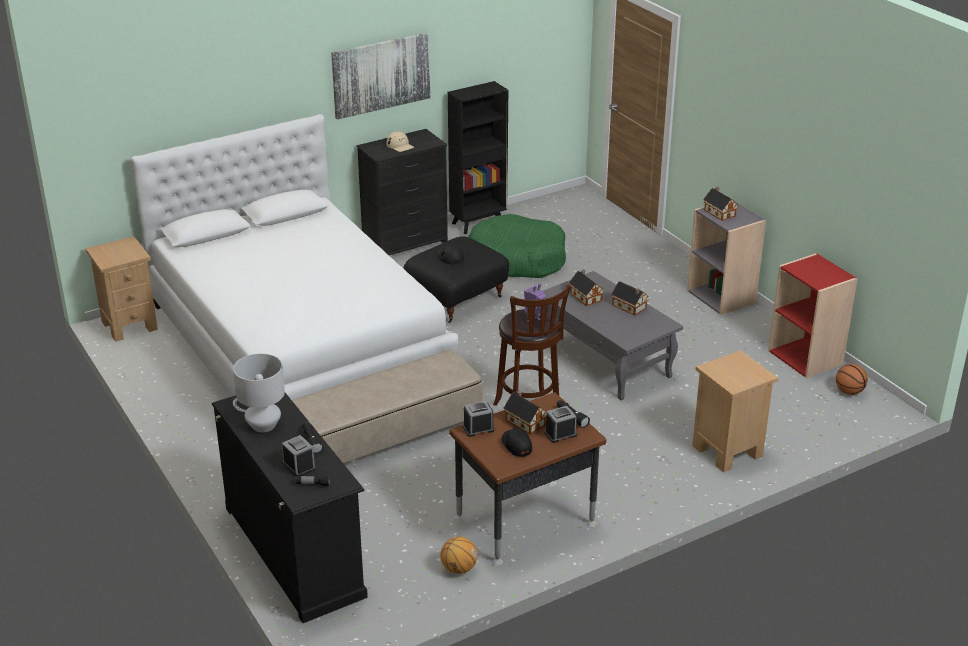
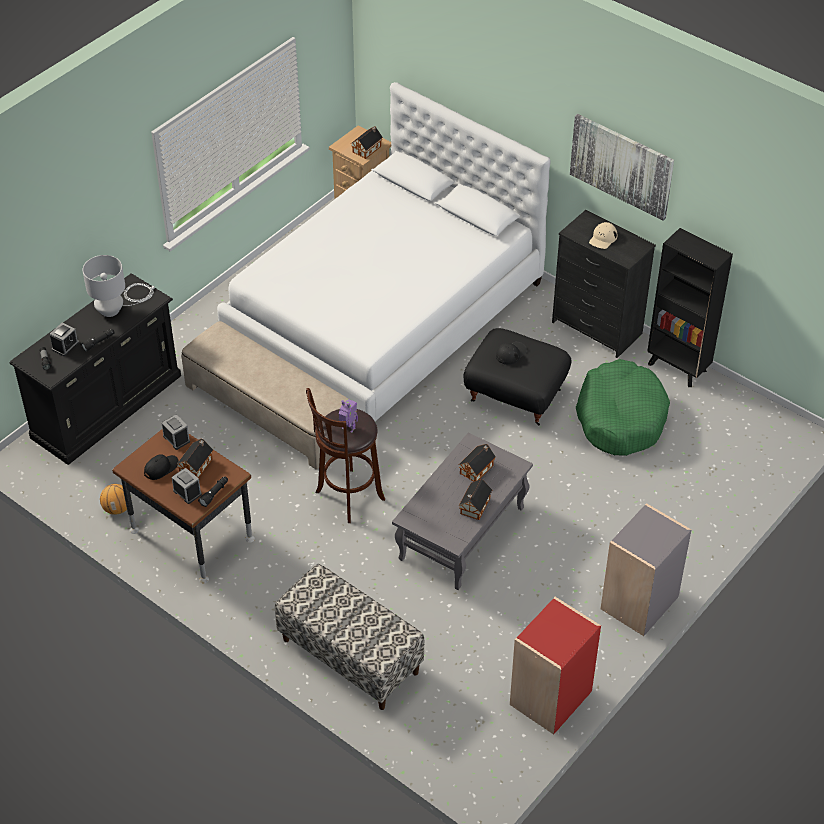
camera: 70 degrees right, 15 degrees up
beige nightstand [692,350,778,472] -> bench [275,564,424,710]
toy house [703,187,738,221] -> toy house moved to [352,126,383,159]
basketball [836,364,868,395] -> none

